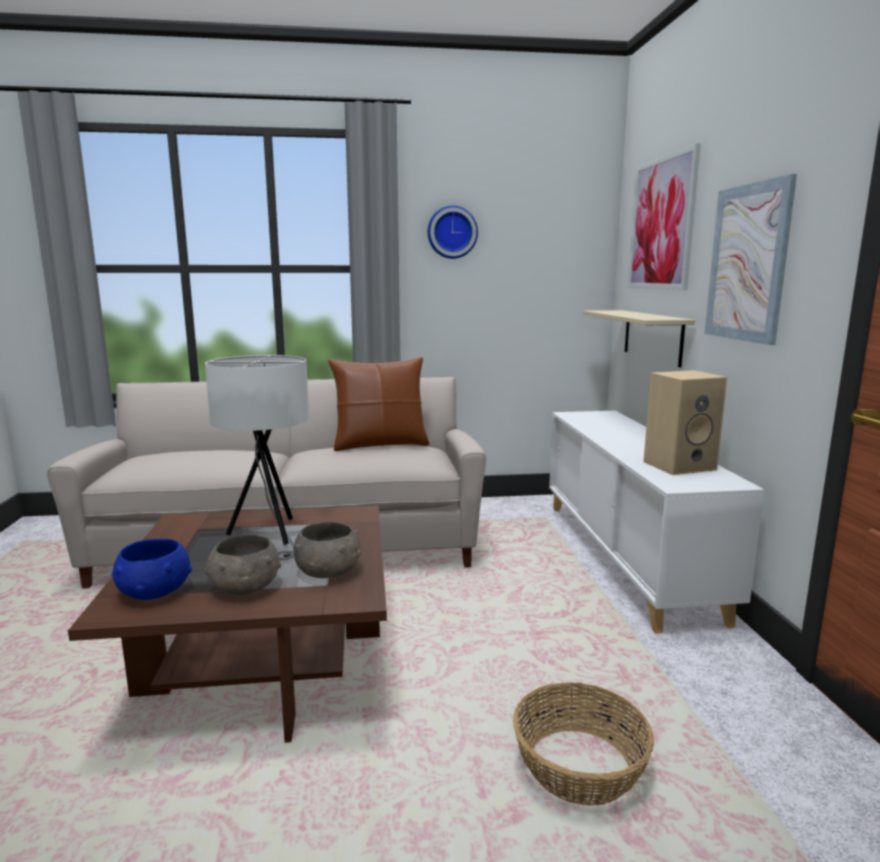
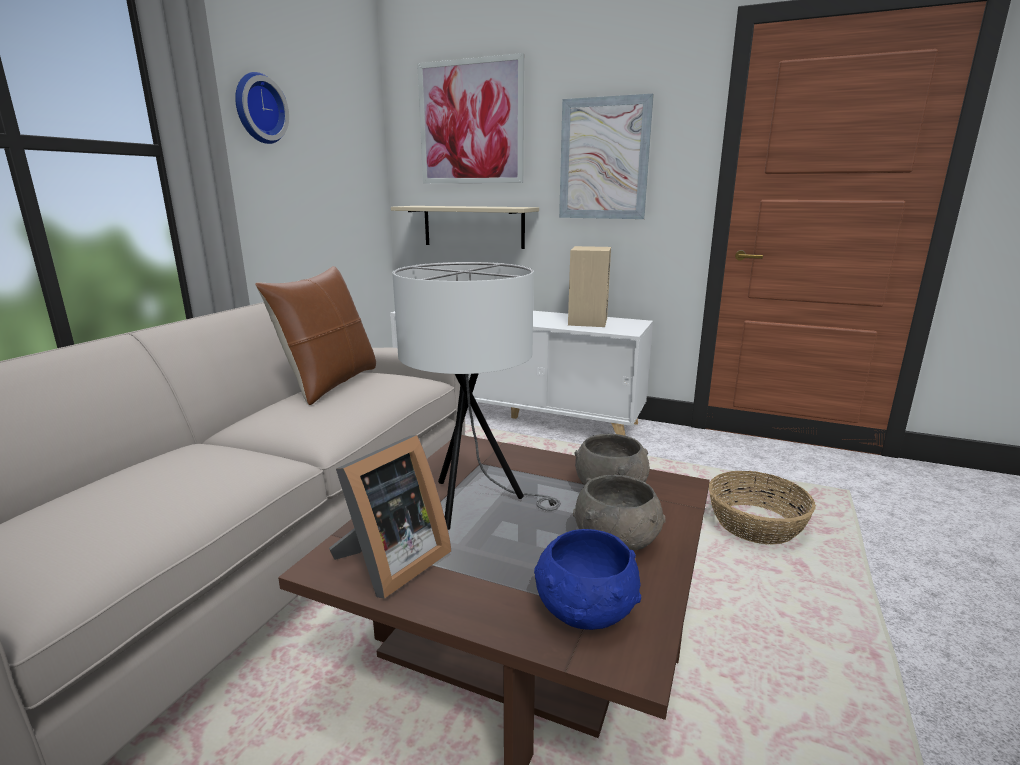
camera: 60 degrees left, 5 degrees up
none -> picture frame [329,435,451,599]

